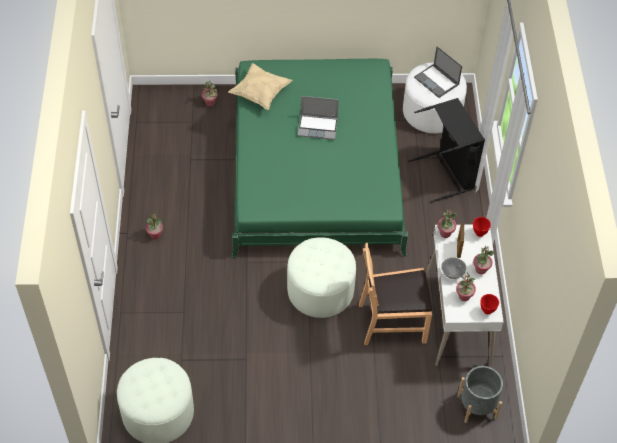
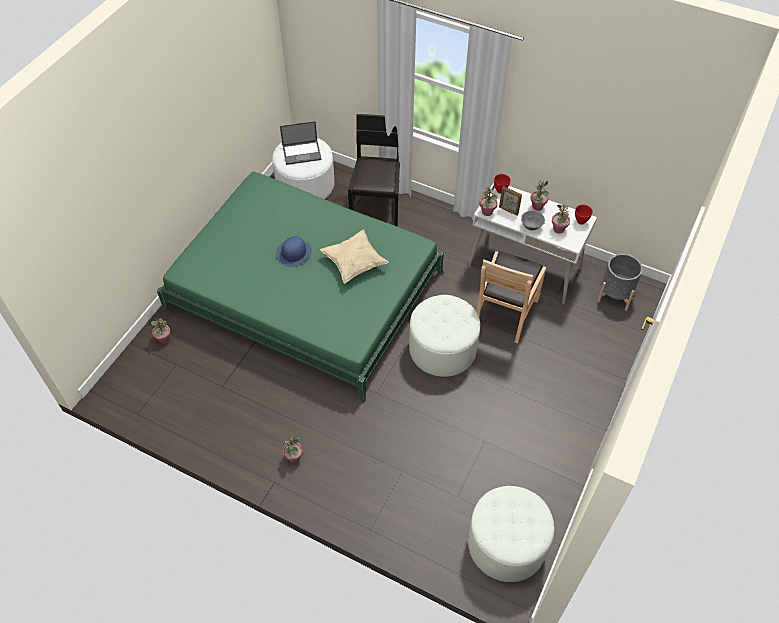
camera: 60 degrees left, 0 degrees up
beige pillow [228,63,293,110] -> beige pillow moved to [320,229,389,283]
laptop [298,96,339,140] -> blue hat [276,236,312,267]
black laundry basket [408,98,485,202] -> black chair [348,114,400,227]

